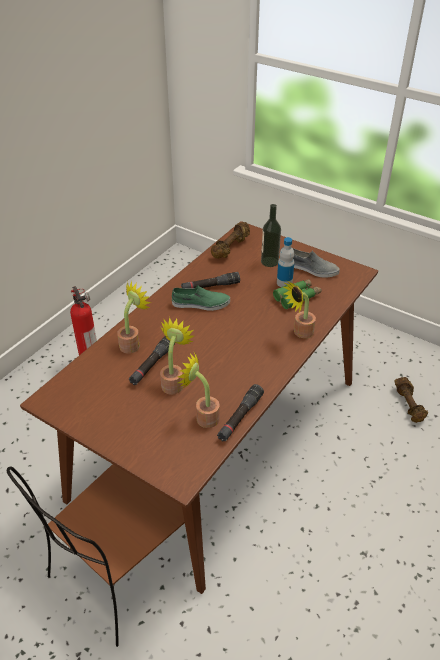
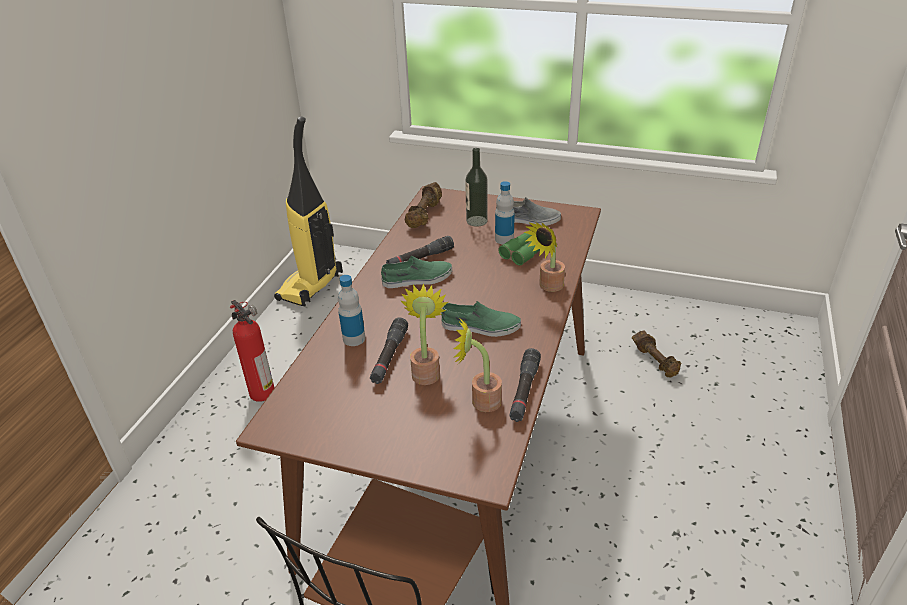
camera: 15 degrees left, 5 degrees down
potted plant [117,281,151,354] -> bottle [338,275,365,346]
none -> vacuum cleaner [274,116,343,306]
none -> green shoe [441,301,521,337]

